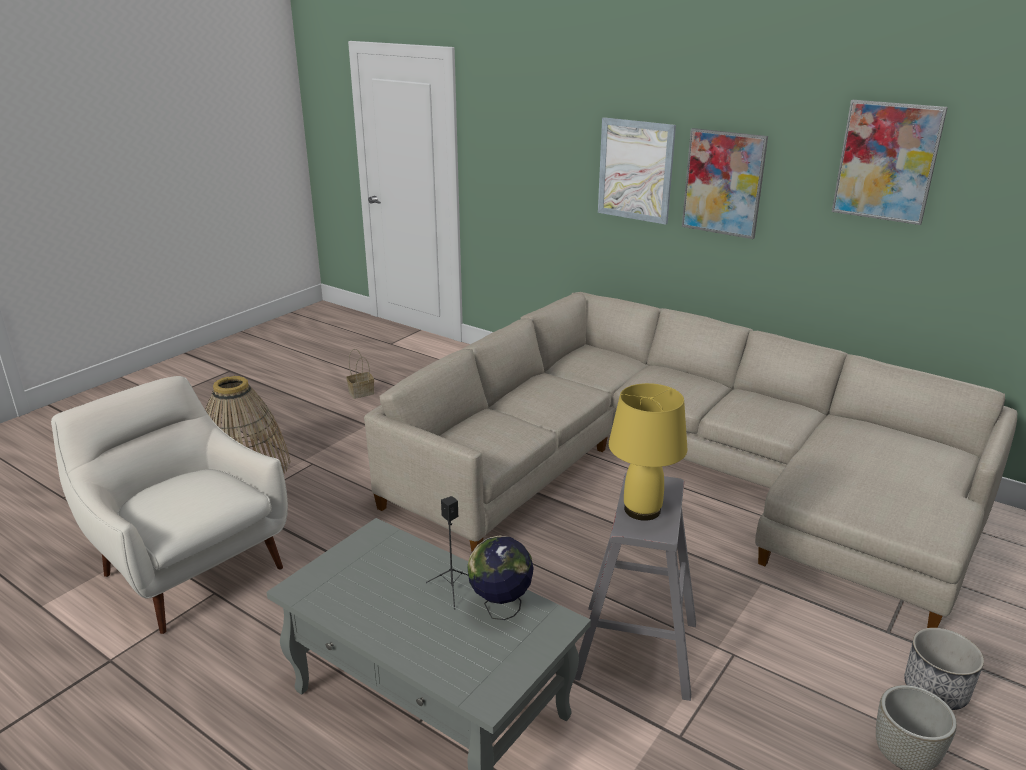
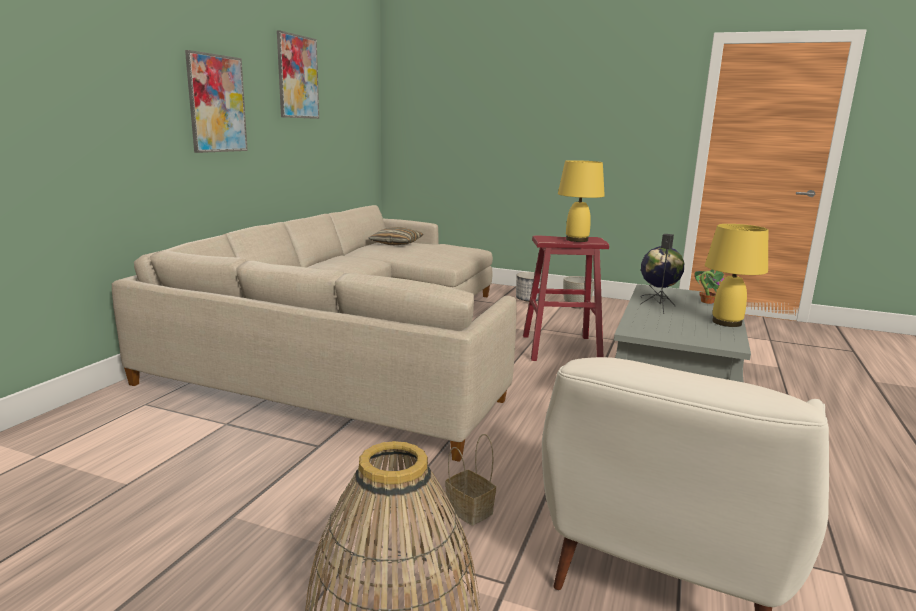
camera: 105 degrees left, 10 degrees down
basket [346,349,374,399] -> basket moved to [445,434,496,526]
grey stool [574,473,696,701] -> red stool [523,235,609,361]
picture [598,117,676,225] -> none
none -> pillow [368,227,423,245]
none -> potted plant [695,269,724,304]
none -> yellow table lamp [705,224,768,327]

